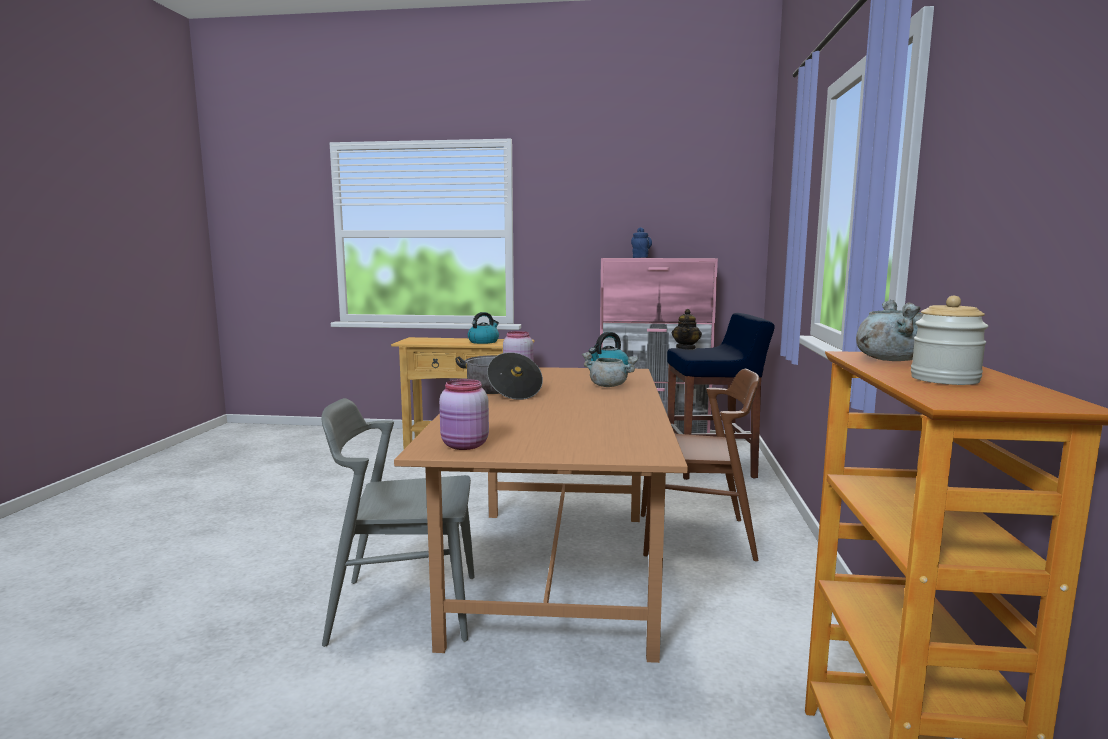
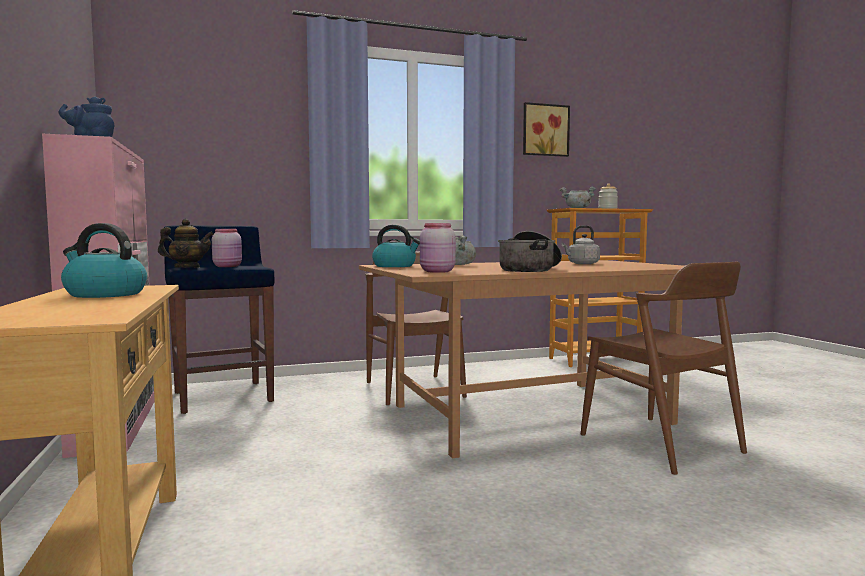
camera: 115 degrees left, 5 degrees down
grey chair [322,398,475,647] -> brown chair [581,262,747,475]
pink jar [439,379,489,450] -> pink jar moved to [212,229,242,267]
none -> picture [523,102,570,157]
none -> grey kettle [561,225,600,264]

